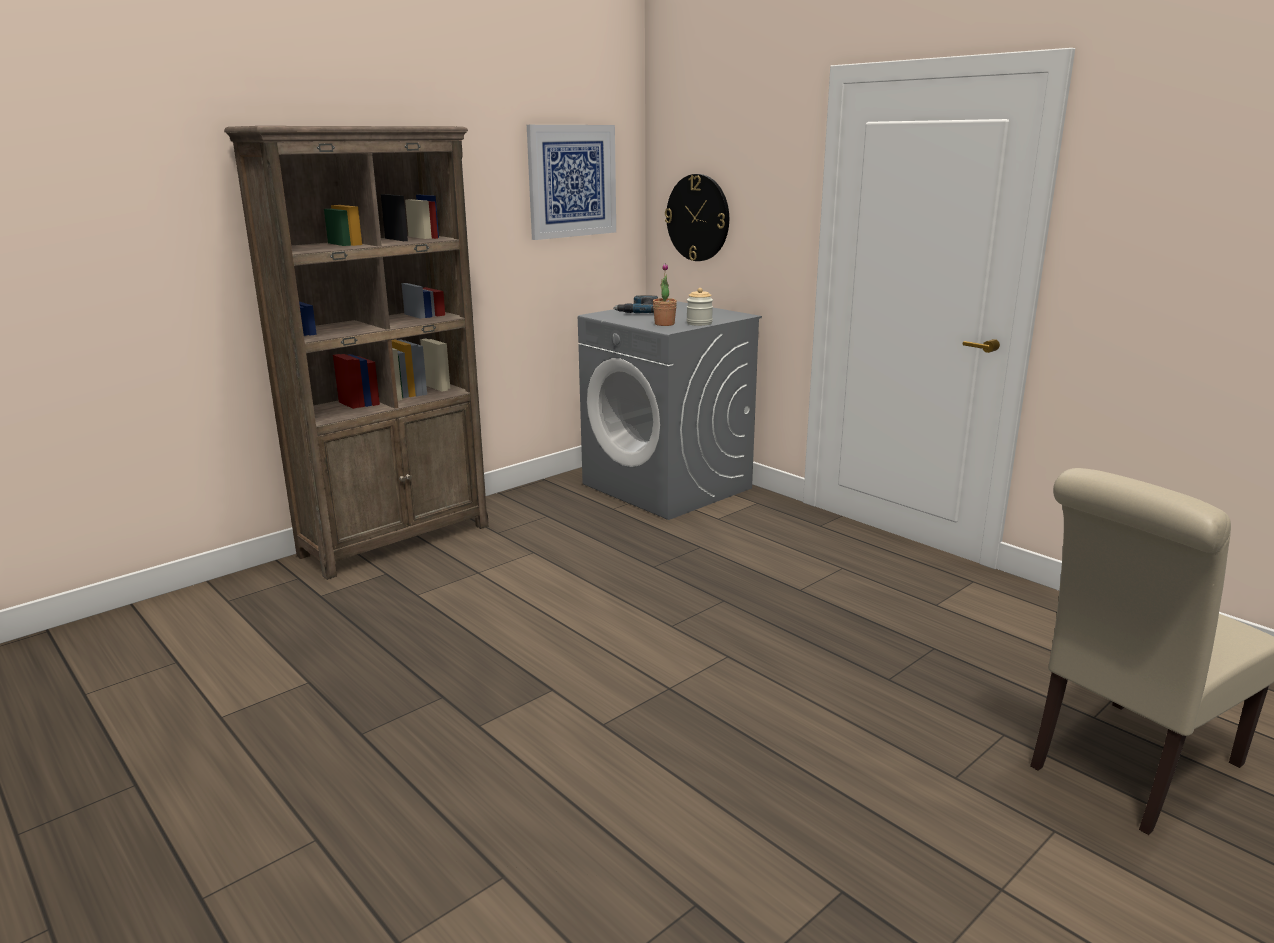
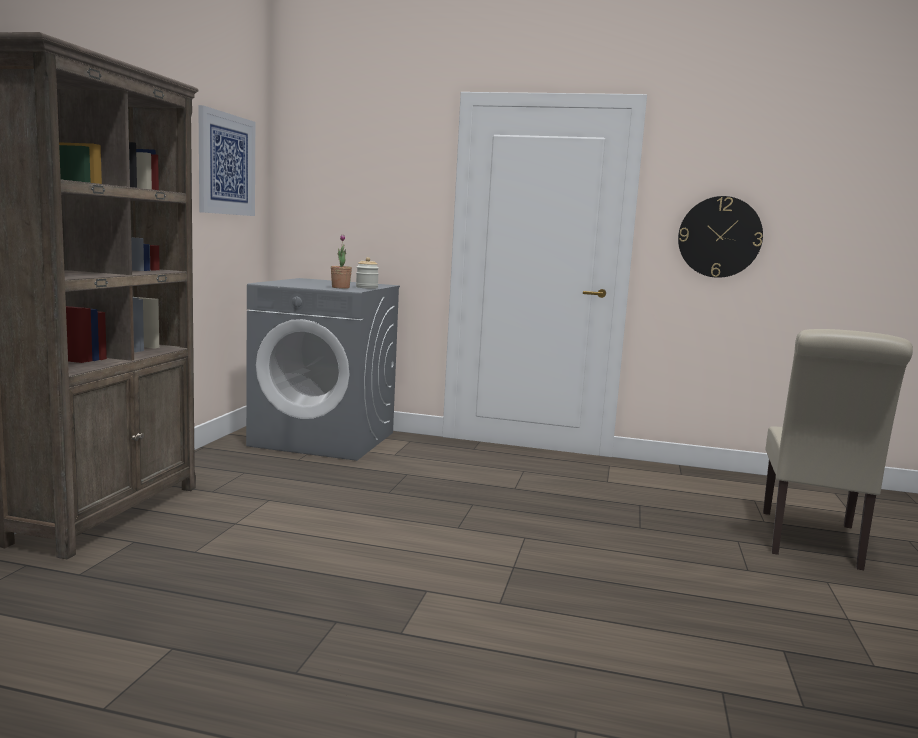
camera: 35 degrees left, 10 degrees down
power drill [613,295,658,313] -> none
wall clock [665,174,729,261] -> wall clock moved to [678,196,763,278]

